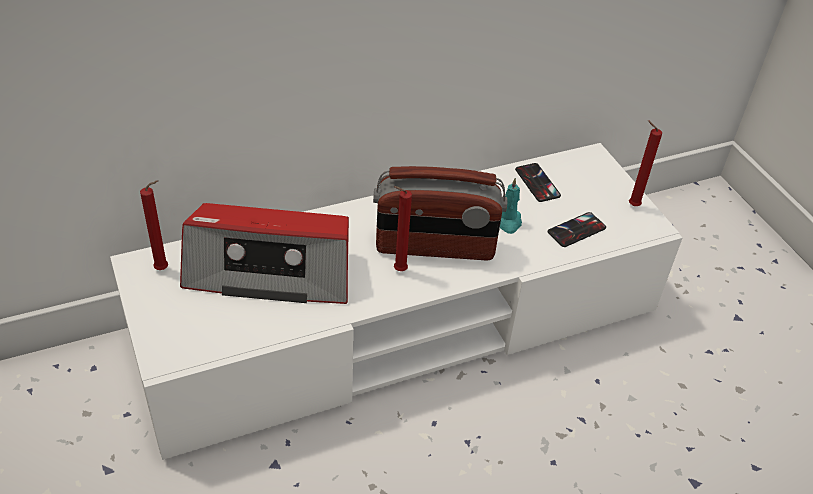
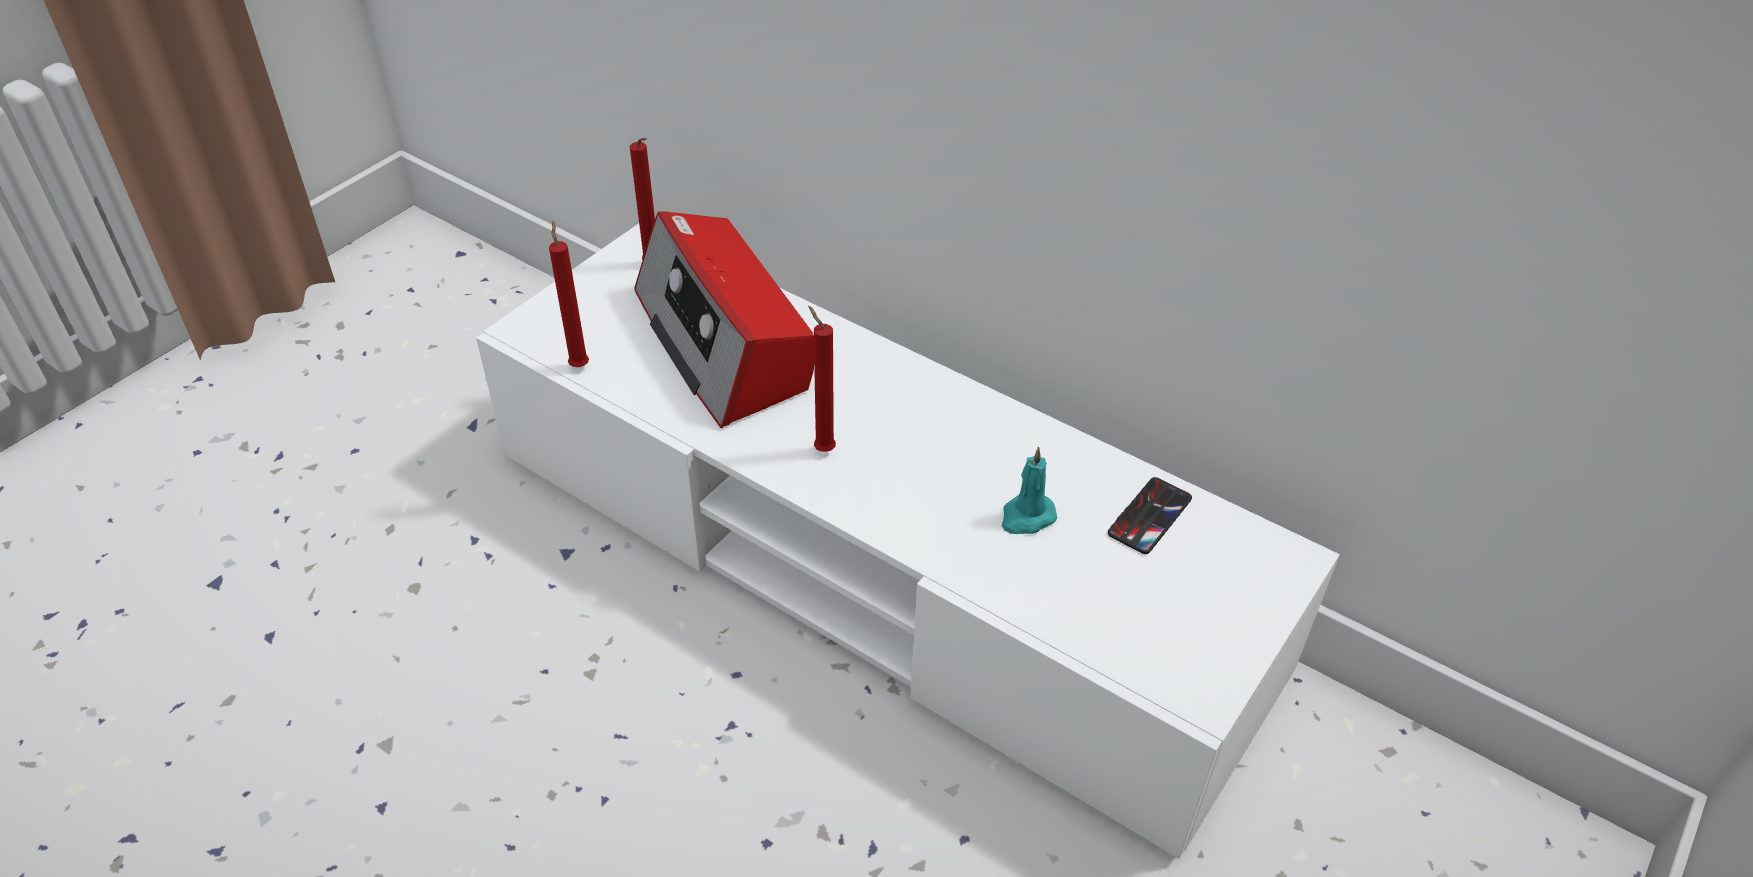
camera: 60 degrees right, 0 degrees up
radio [373,166,507,261] -> none
phone [548,212,606,247] -> none
red candle [629,120,662,206] -> red candle moved to [549,221,589,367]

